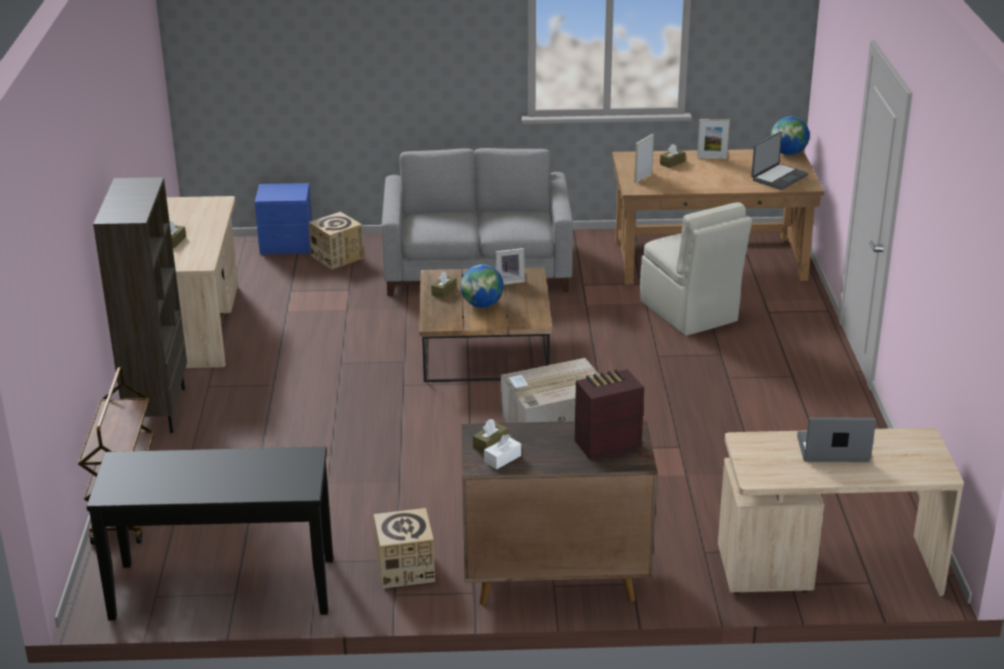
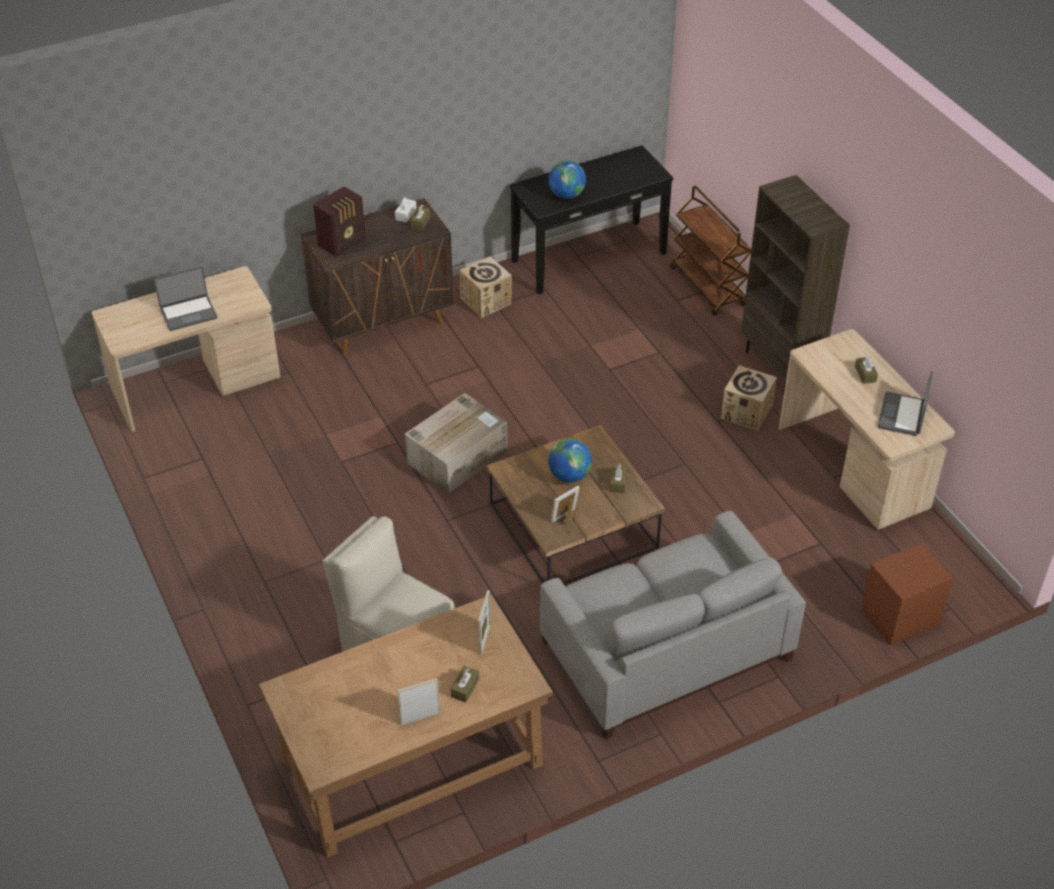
camera: 155 degrees right, 15 degrees up
blue nightstand [255,183,312,254] -> brown nightstand [862,543,953,645]
cardboard box [308,212,364,270] -> cardboard box moved to [721,365,777,431]
laptop [751,131,808,190] -> laptop moved to [878,371,933,436]
globe [771,116,810,155] -> globe moved to [548,160,586,199]

